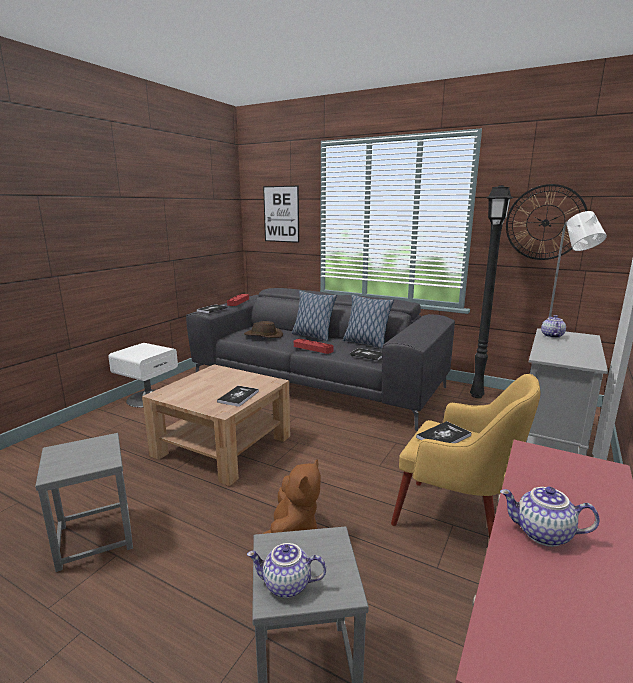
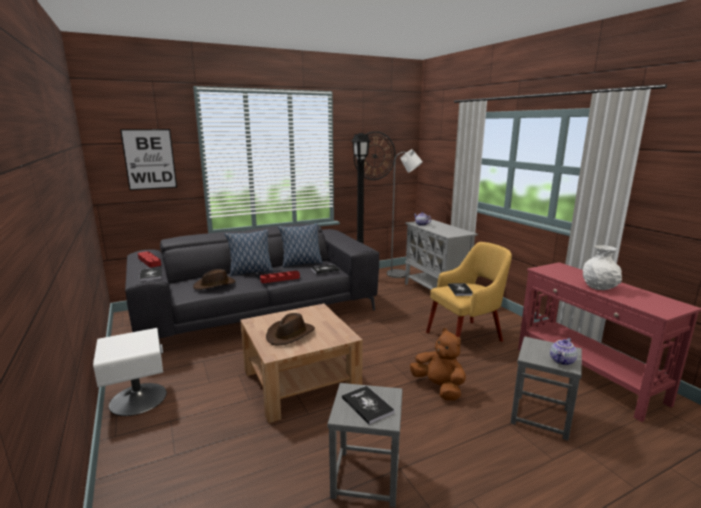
camera: 55 degrees left, 0 degrees up
book [217,386,259,407] -> book moved to [342,386,395,425]
teapot [500,487,599,547] -> white vase [583,245,622,290]
none -> brown hat [266,313,315,345]

